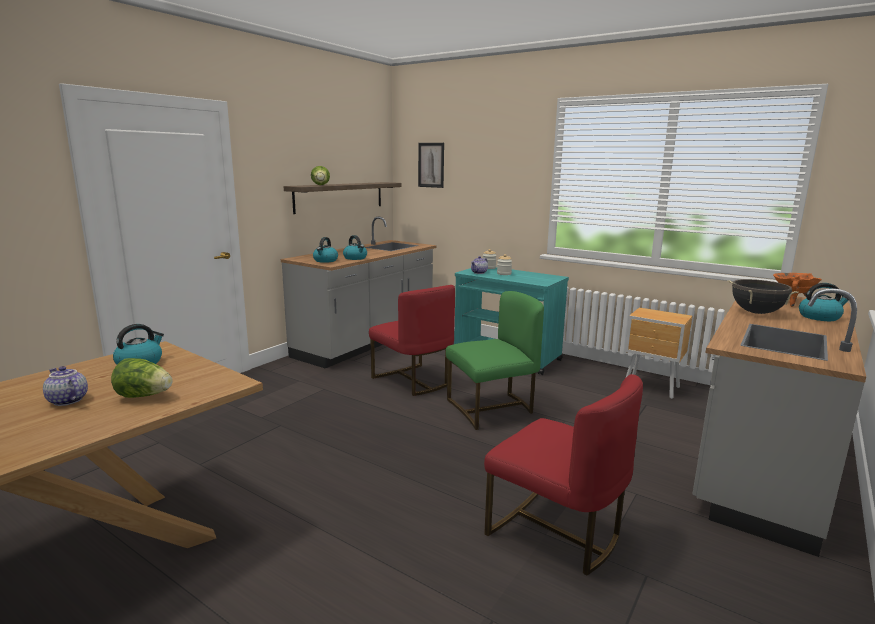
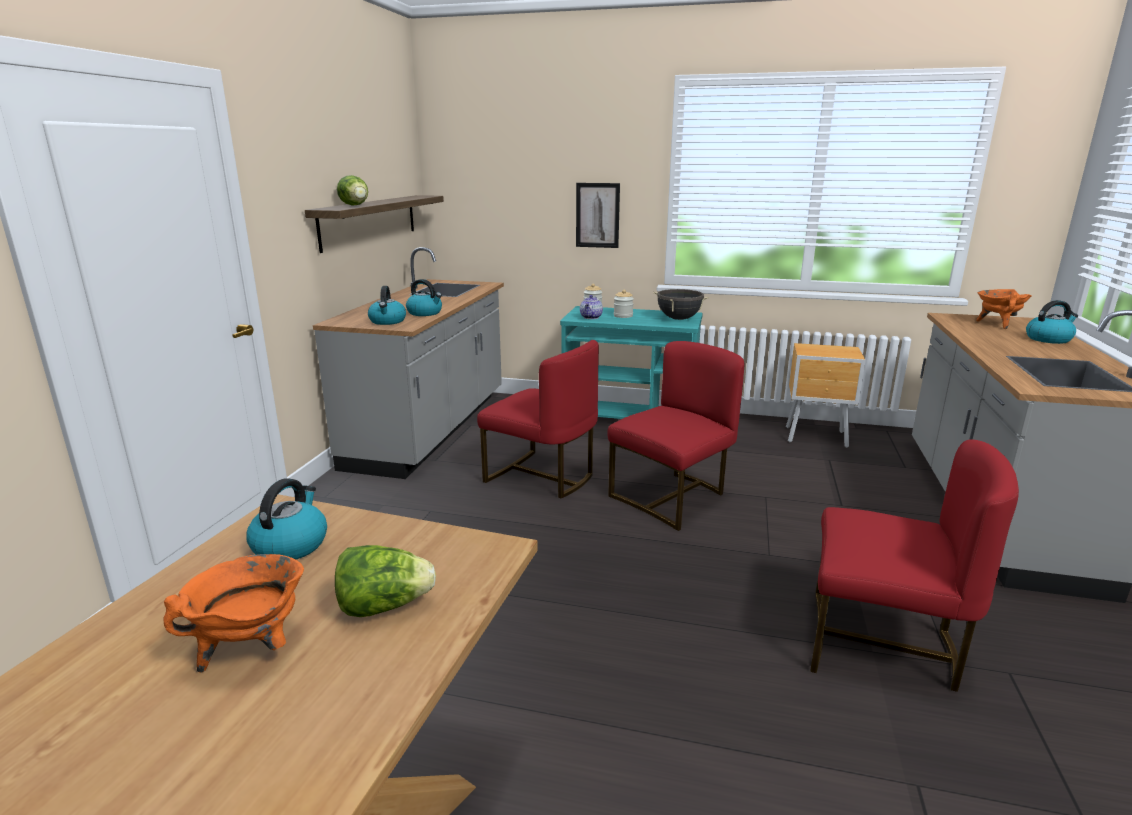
camera: 20 degrees left, 5 degrees up
teapot [43,366,88,406] -> orange cooking pot [164,554,304,673]
picture [418,143,444,188] -> picture moved to [576,183,620,248]
green chair [446,291,544,430] -> red chair [607,341,744,531]
black cooking pot [727,279,799,314] -> black cooking pot moved to [653,289,709,320]

